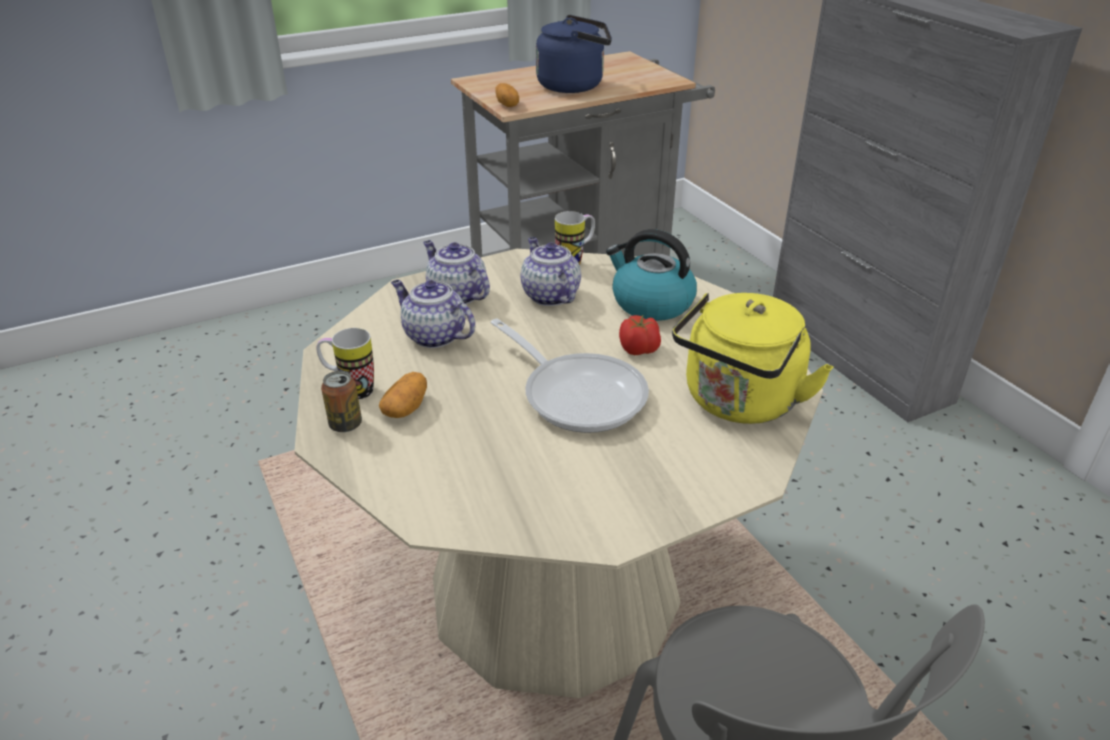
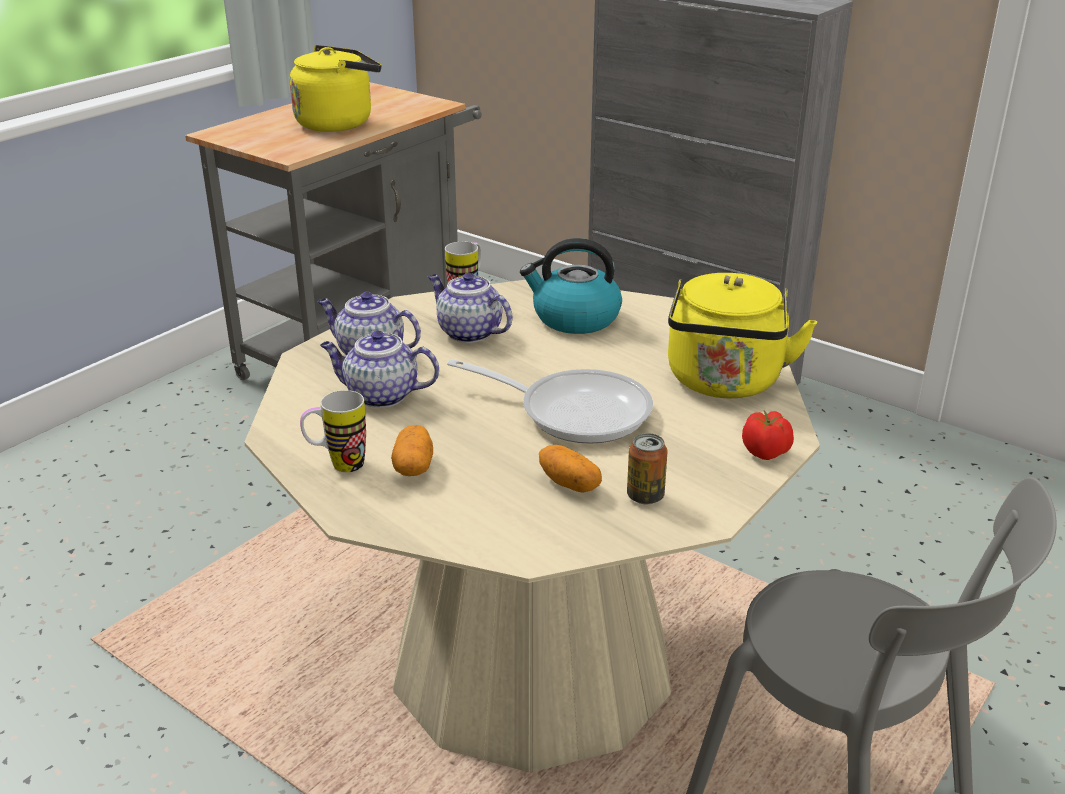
camera: 25 degrees left, 5 degrees down
can [321,371,362,432] -> can moved to [627,433,668,504]
potato [495,83,519,107] -> potato moved to [539,445,602,493]
blue kettle [536,15,612,93] -> yellow kettle [289,45,381,132]
tomato [619,315,661,355] -> tomato moved to [742,410,794,460]

